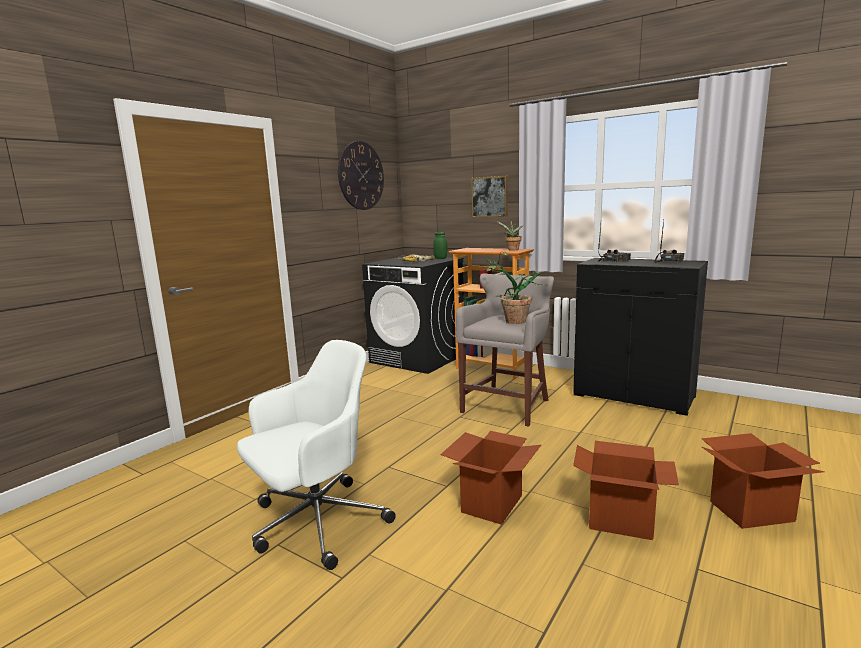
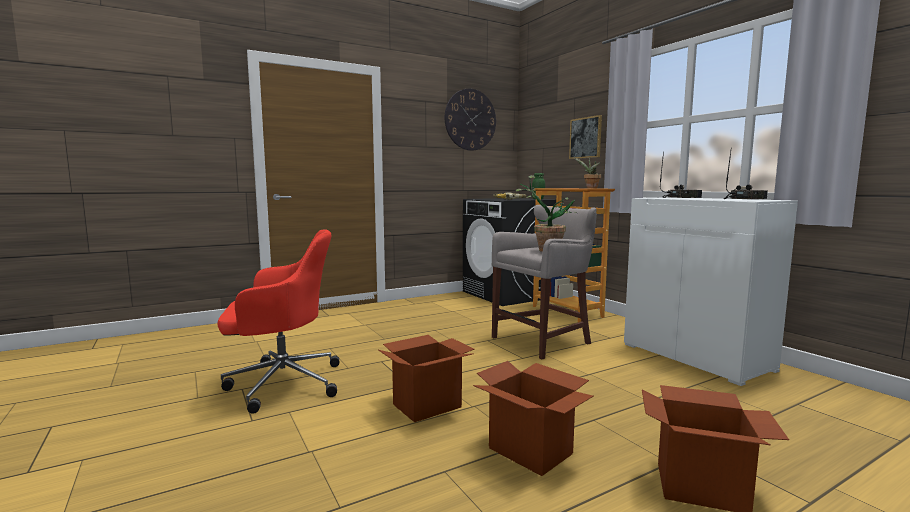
camera: 25 degrees right, 5 degrees down
white office chair [237,340,396,570] -> red office chair [217,230,339,414]
black cabinet [573,258,708,416] -> white cabinet [624,197,798,386]

